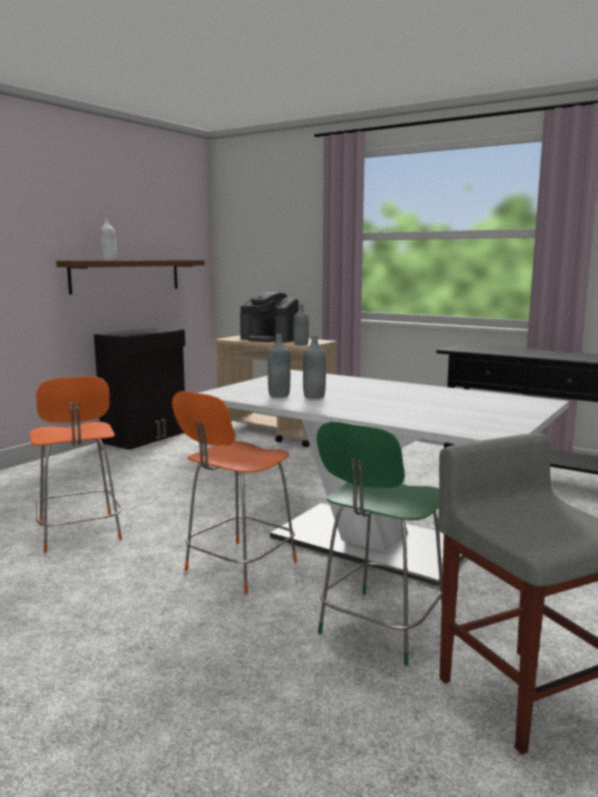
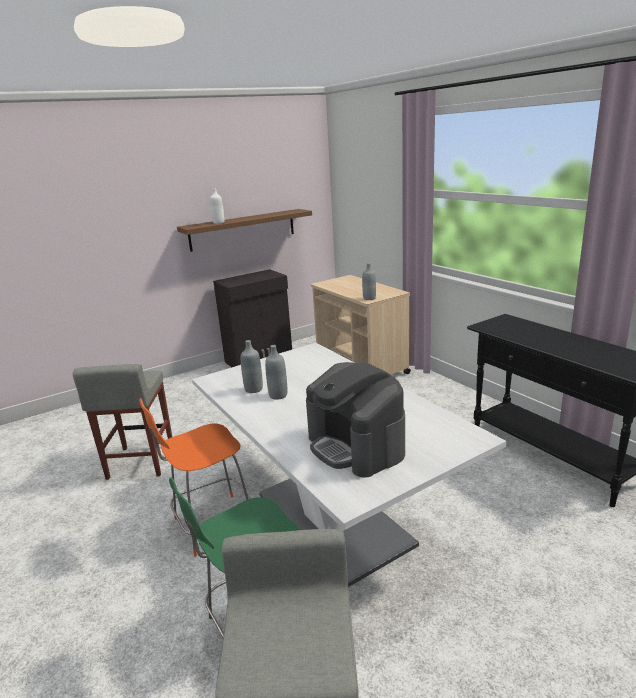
camera: 25 degrees right, 10 degrees up
orange chair [30,376,122,553] -> grey stool [72,364,172,480]
coffee machine [240,292,298,343] -> coffee machine moved to [306,362,405,478]

